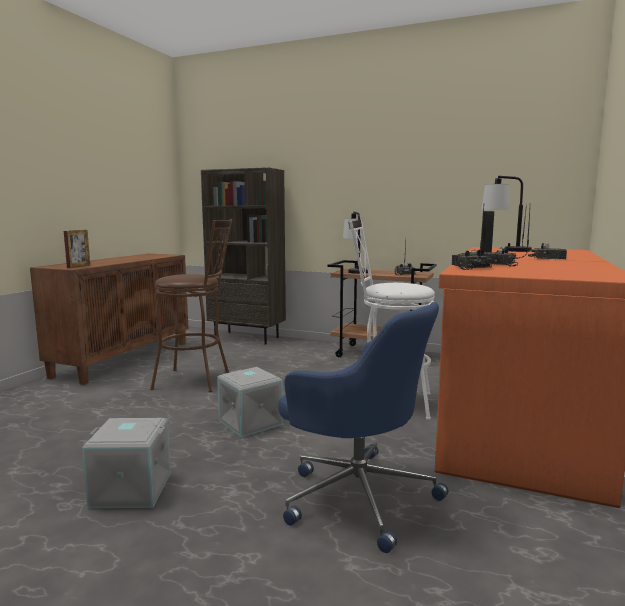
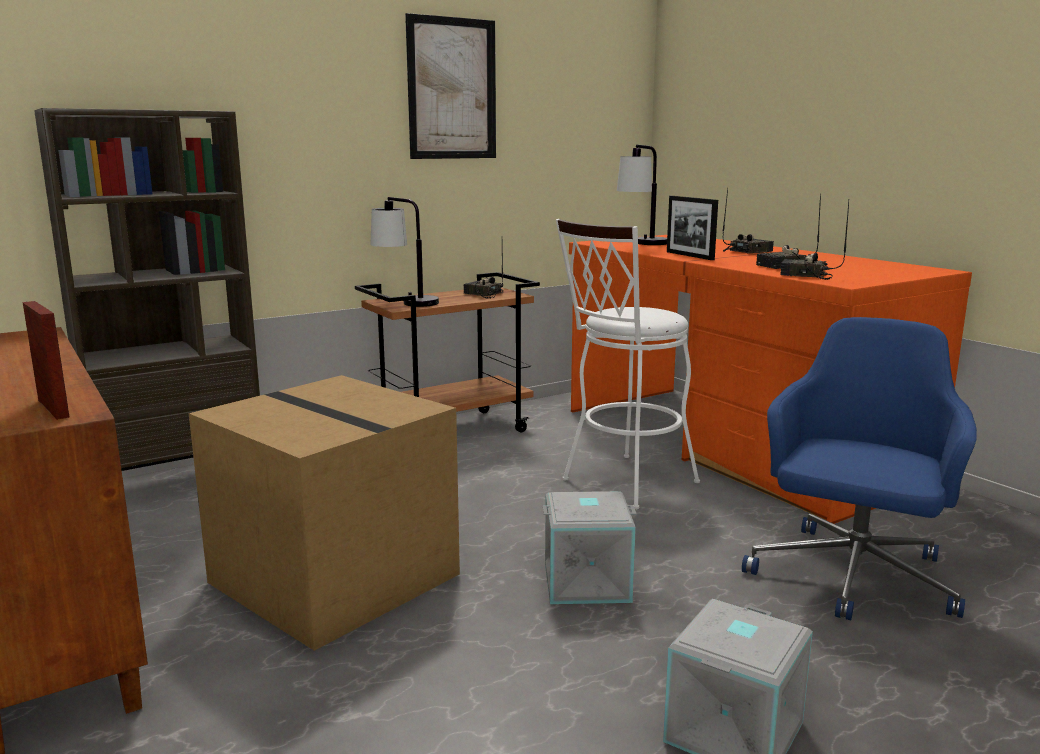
camera: 55 degrees left, 5 degrees up
brown stool [150,219,232,392] -> cardboard box [189,375,460,651]
blue office chair [278,302,449,553] -> blue office chair turned 45 degrees counterclockwise [742,317,977,620]
none -> picture [405,13,496,159]

